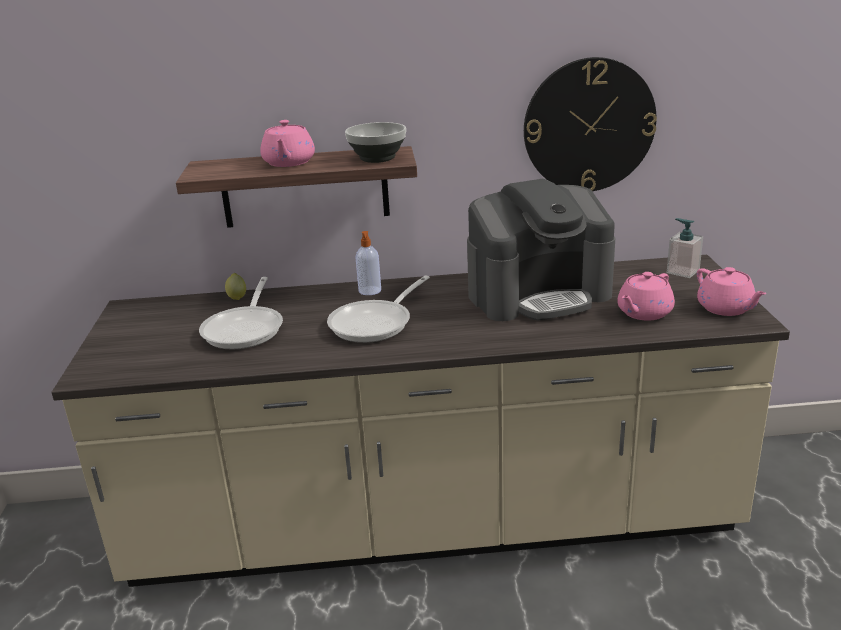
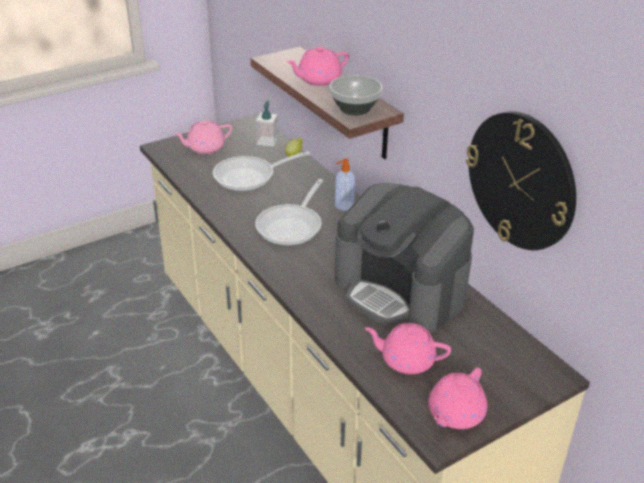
camera: 60 degrees right, 10 degrees up
frying pan [327,276,430,343] -> frying pan turned 75 degrees counterclockwise [255,179,323,246]
soap dispenser [667,218,703,278] -> soap dispenser moved to [255,101,278,146]
none -> pink teapot [174,120,232,154]

